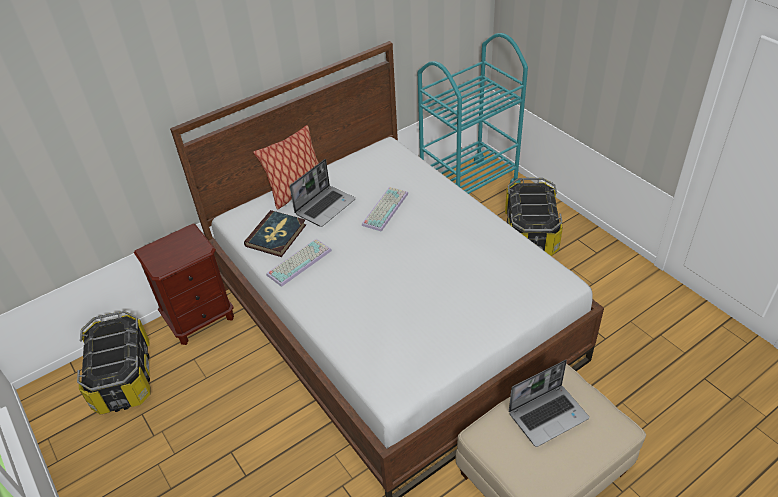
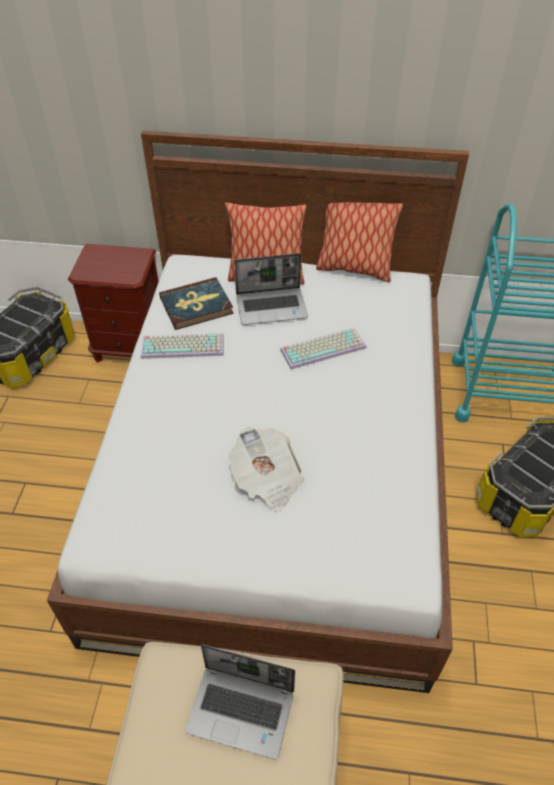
camera: 40 degrees right, 5 degrees up
none -> newspaper [228,427,305,512]
none -> pillow [316,202,403,282]

